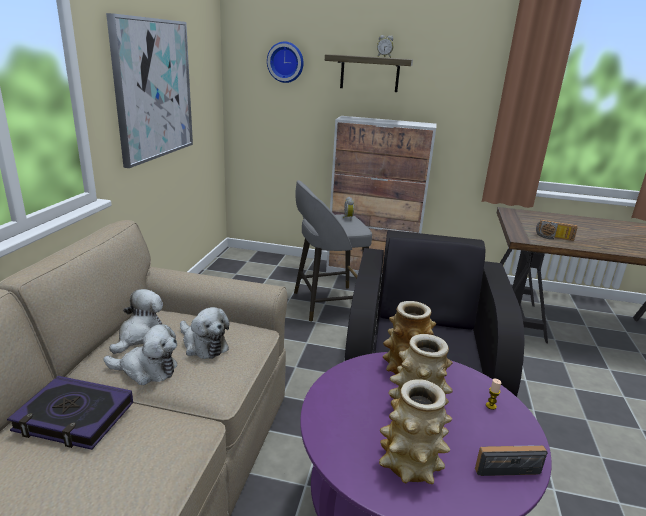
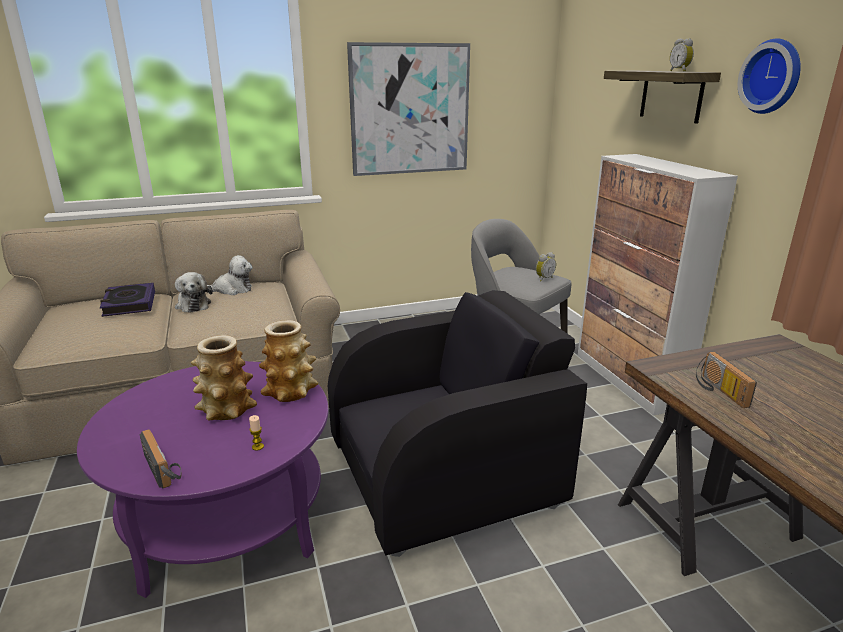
camera: 60 degrees right, 0 degrees up
plush toy [180,307,229,359] -> none
wall clock [267,42,304,83] -> wall clock moved to [738,39,801,114]
vase [379,379,452,484] -> none

